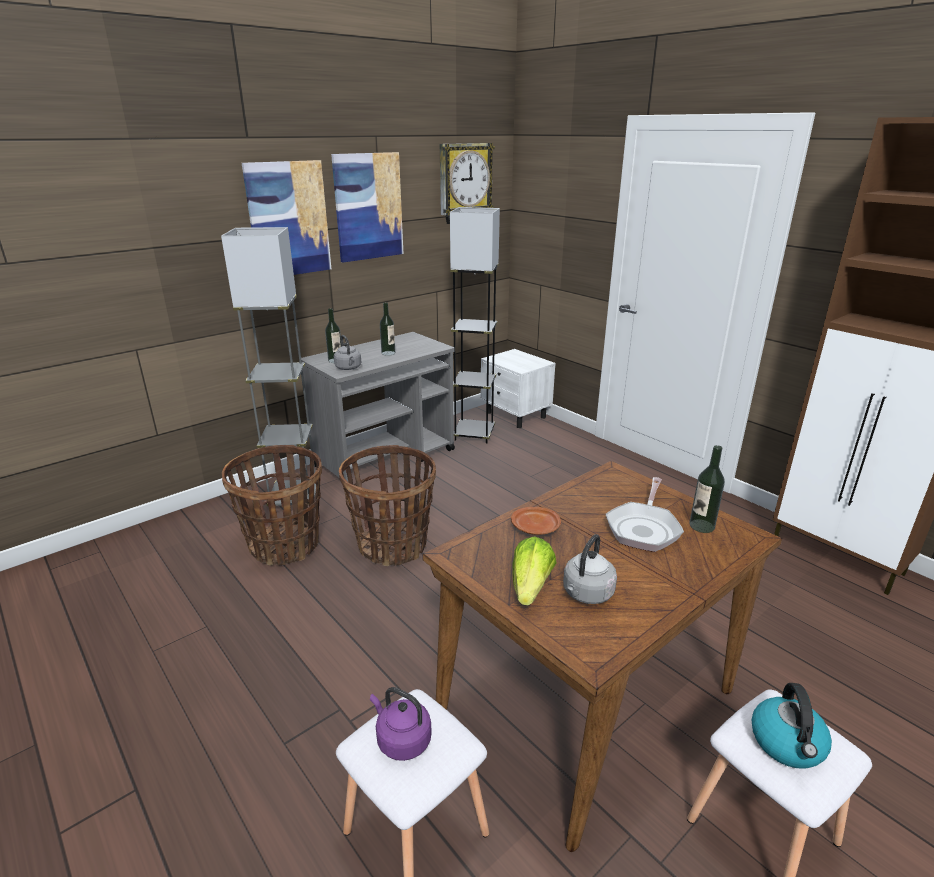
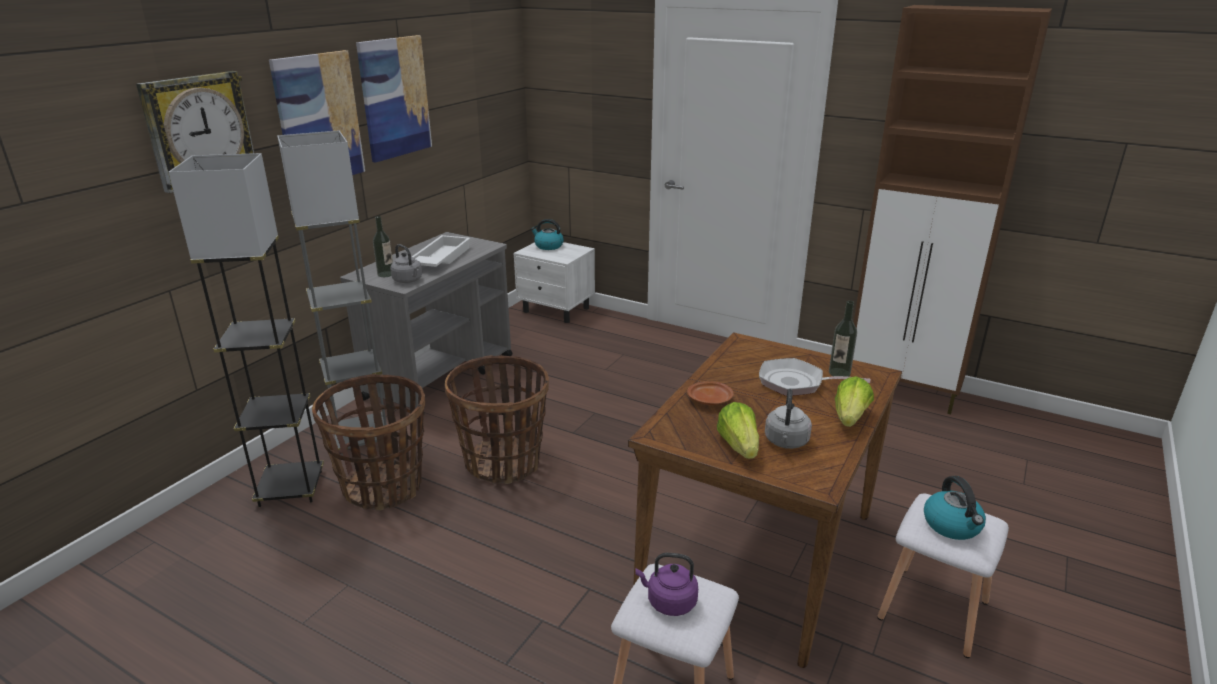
camera: 20 degrees left, 0 degrees up
bottle [380,302,395,356] -> white tray [412,235,471,267]
wall clock [440,143,495,224] -> wall clock moved to [136,71,254,193]
grey floor lamp [450,207,500,444] -> grey floor lamp moved to [168,153,324,507]
frying pan [606,477,684,552] -> frying pan turned 105 degrees clockwise [759,358,871,396]
none -> kettle [530,219,564,250]
none -> lettuce [835,376,874,427]

